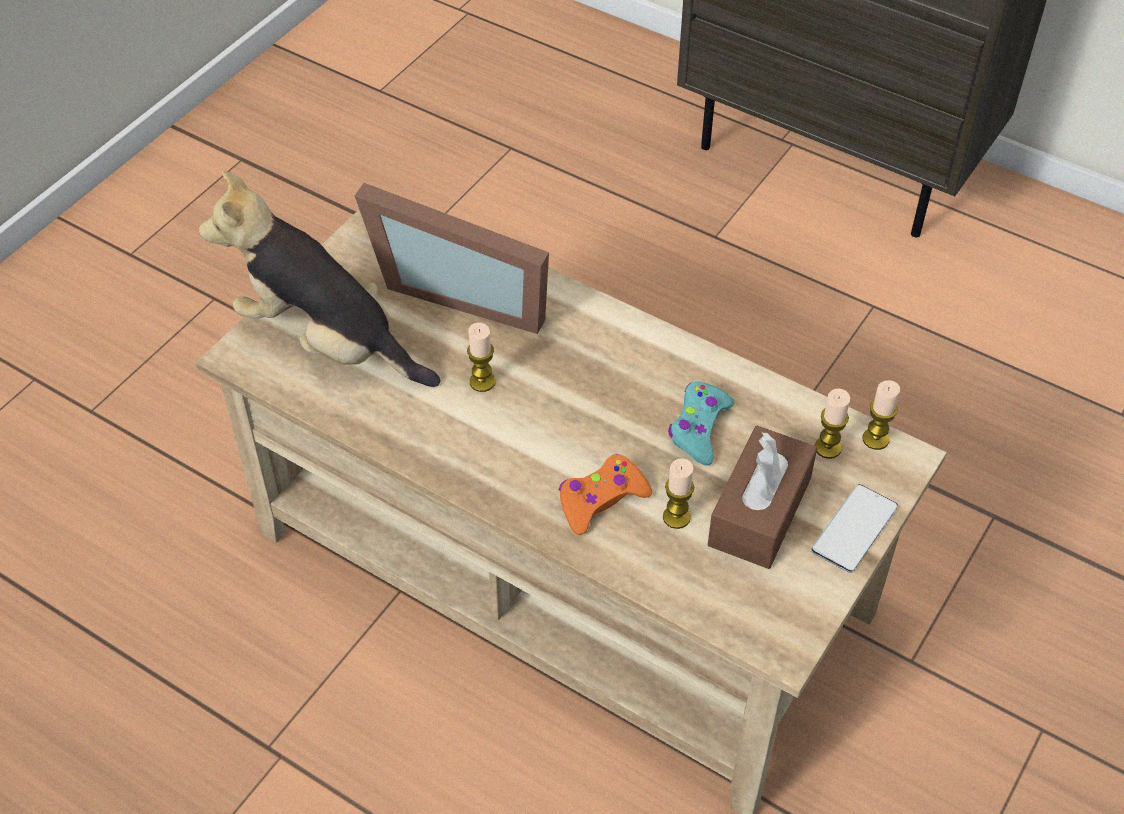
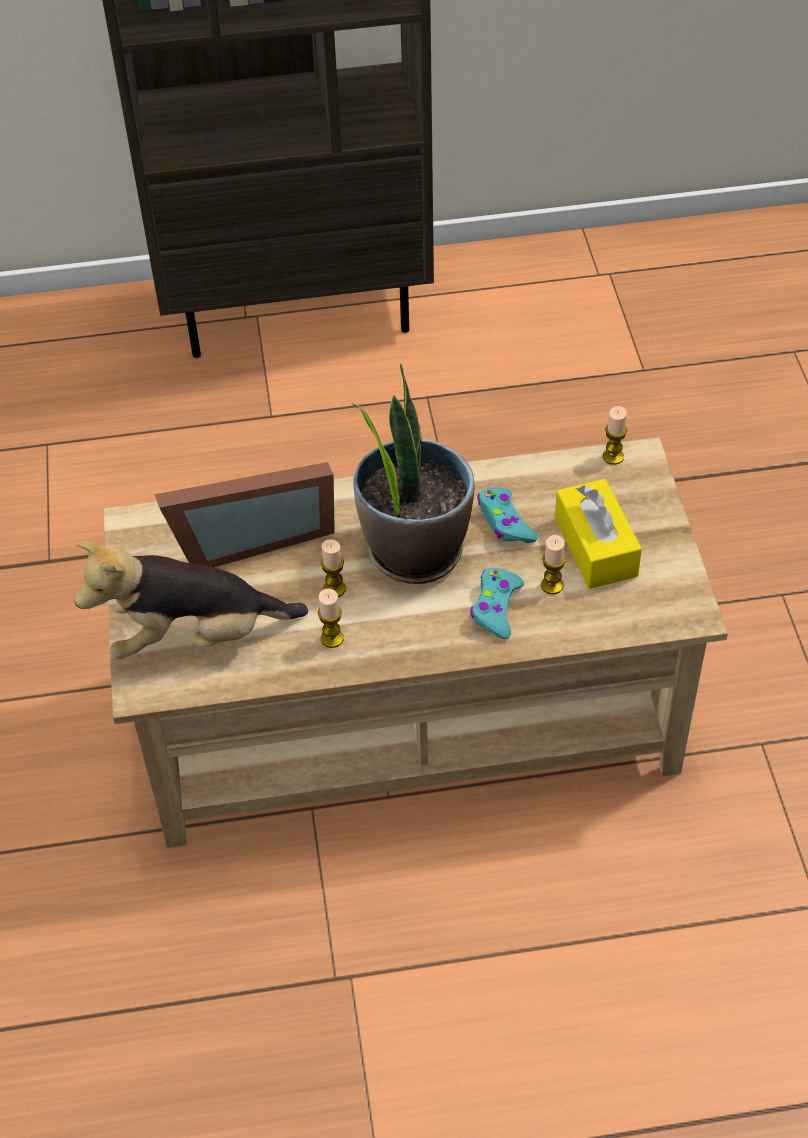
camera: 40 degrees left, 0 degrees up
orange game controller [559,454,652,535] -> turquoise game controller [470,568,524,639]
brown tissue box [708,426,817,569] -> yellow tissue box [555,479,642,589]
phone [811,484,898,573] -> none
candle [815,388,850,459] -> candle moved to [318,589,344,648]
none -> potted plant [353,363,475,584]

